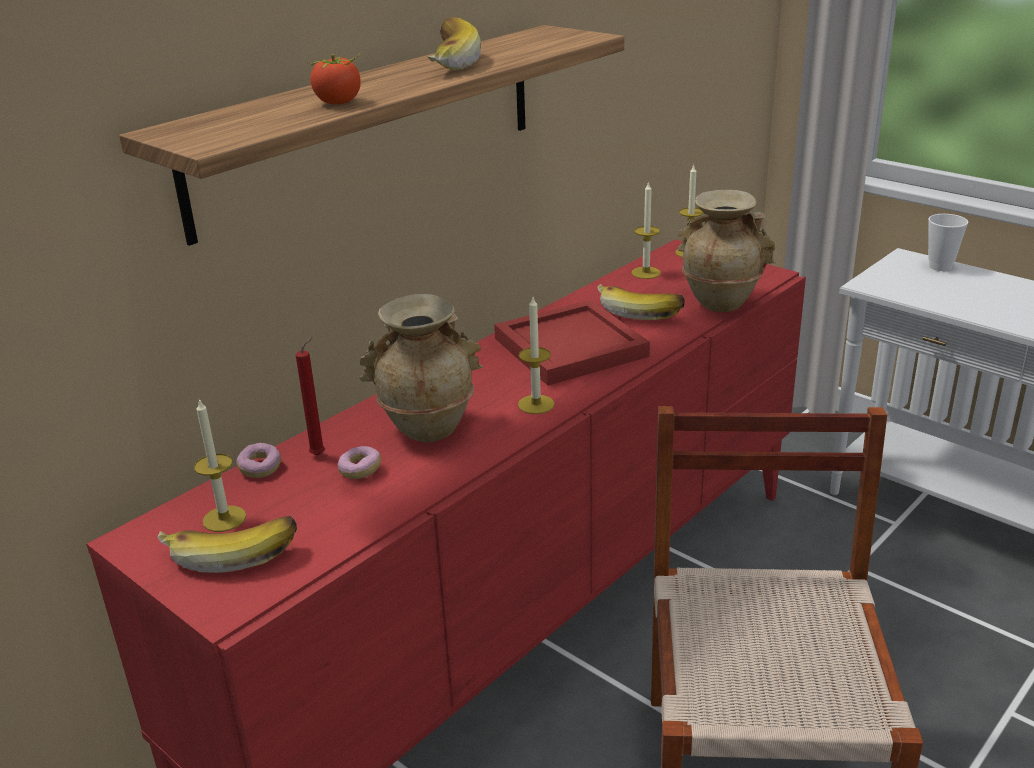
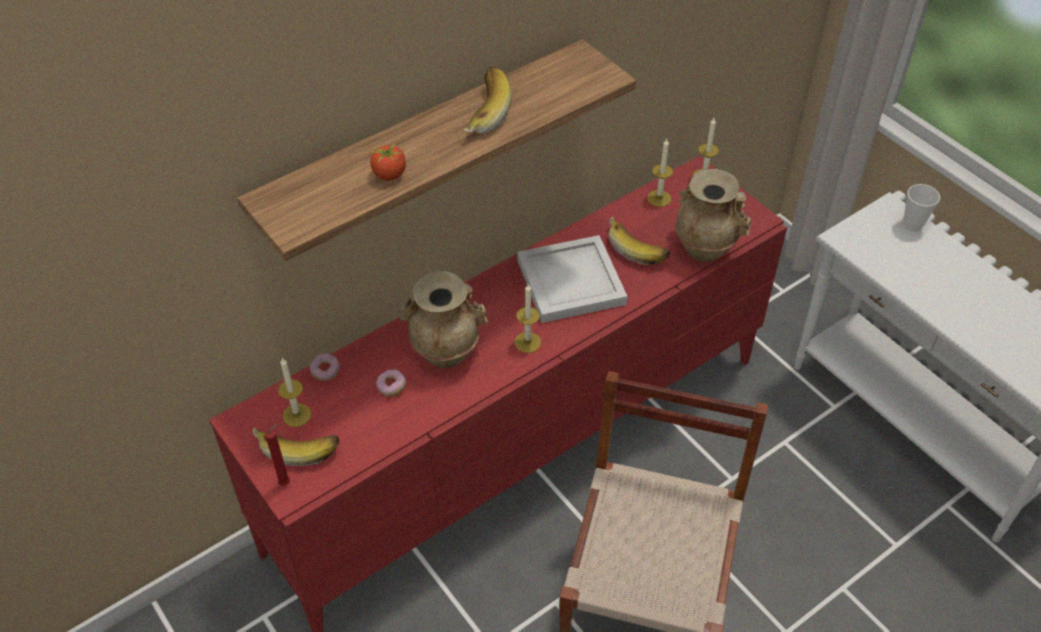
camera: 10 degrees right, 20 degrees up
red candle [296,337,325,456] -> red candle moved to [265,423,290,486]
red tray [494,300,650,386] -> white tray [517,235,627,323]

